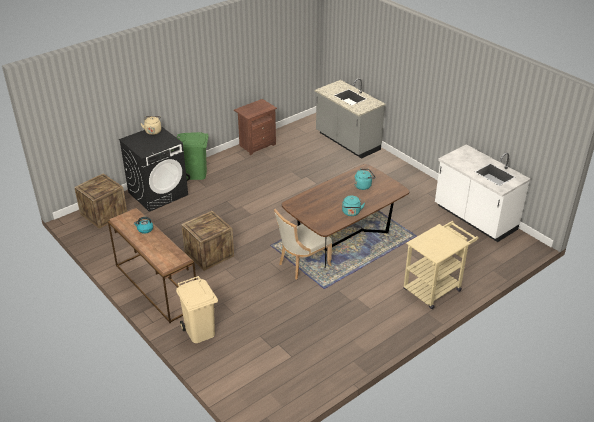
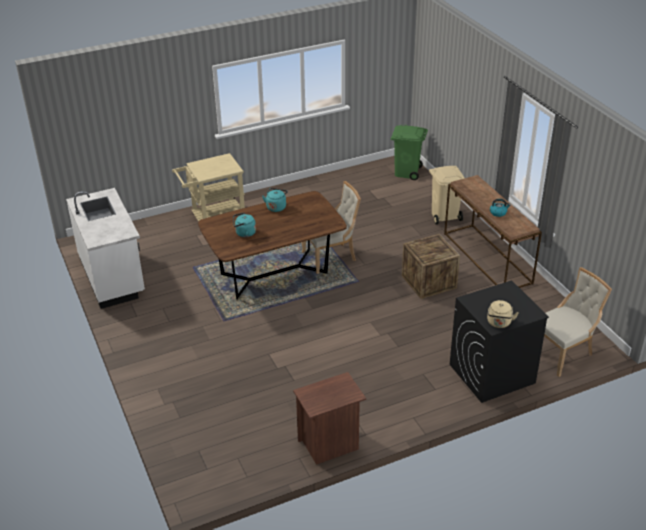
camera: 165 degrees left, 0 degrees up
crate [74,174,127,229] -> beige chair [544,267,612,377]
green trash can [177,132,209,181] -> green trash can moved to [391,125,428,180]
grey counter [314,78,385,159] -> none

